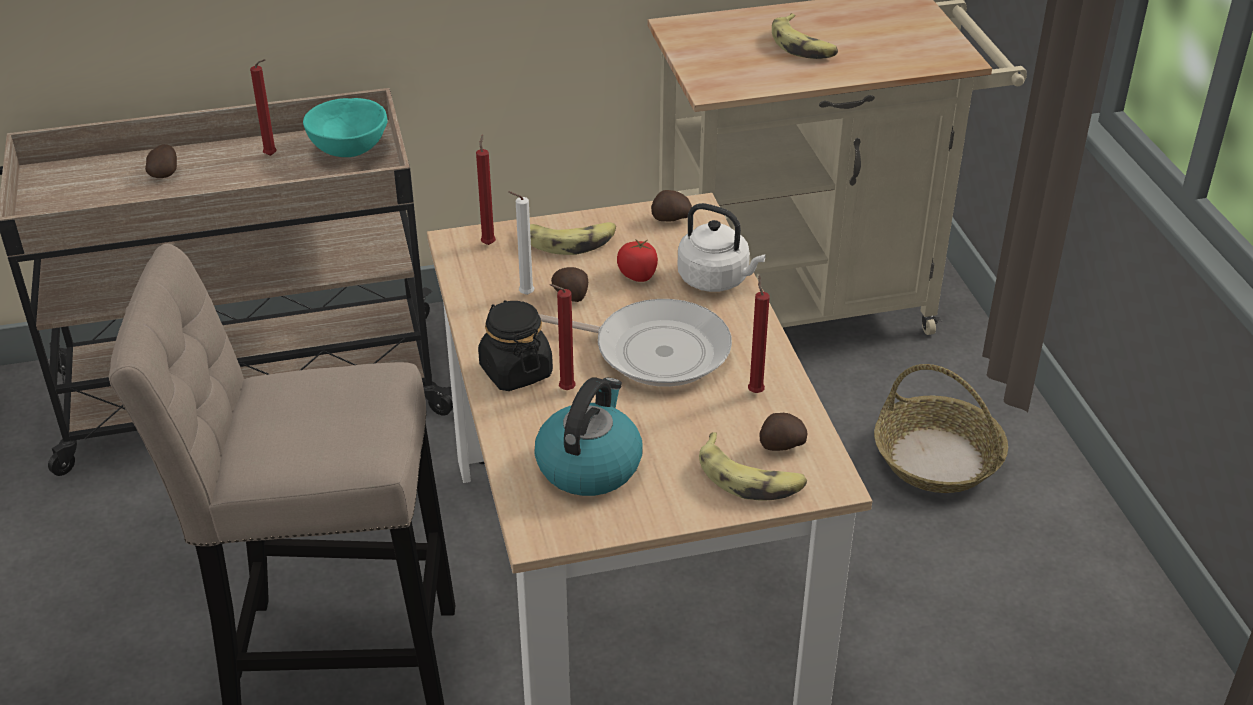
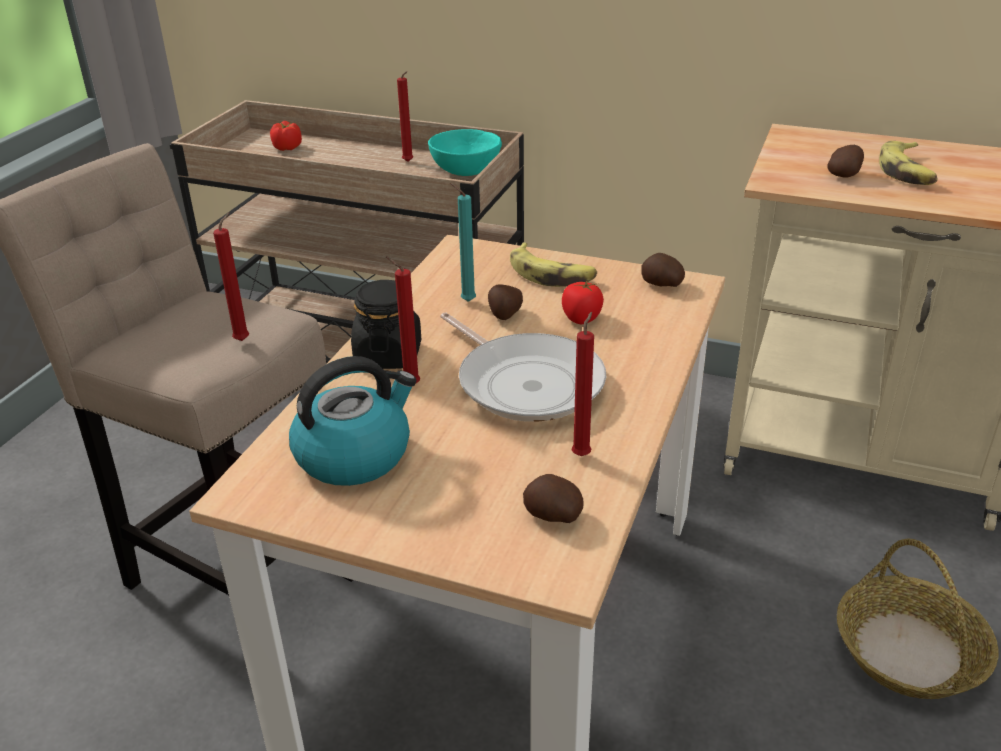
camera: 35 degrees right, 5 degrees down
potato [145,144,177,178] -> potato moved to [827,145,864,177]
red candle [476,134,496,245] -> red candle moved to [213,212,249,341]
white candle [508,191,534,295] -> turquoise candle [450,183,476,302]
white kettle [678,203,766,292] -> none
banana [699,432,807,500] -> none
none -> tomato [270,121,302,151]

